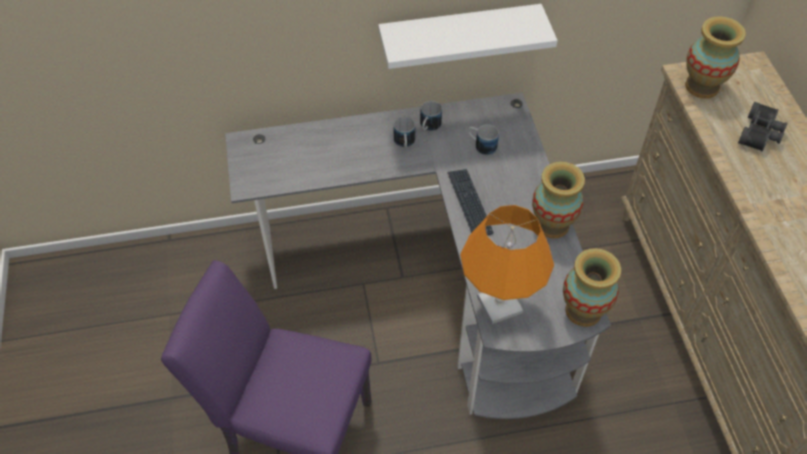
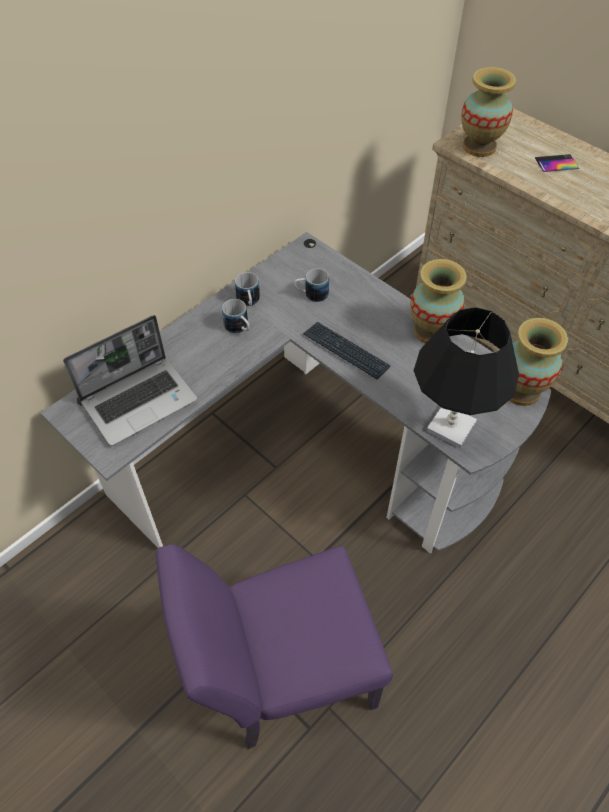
camera: 35 degrees left, 0 degrees up
white shelf [378,4,558,69] -> none
orange table lamp [460,205,554,324] -> black table lamp [414,307,519,448]
black binoculars [738,102,787,151] -> phone [535,154,579,172]
none -> laptop [63,315,198,446]

